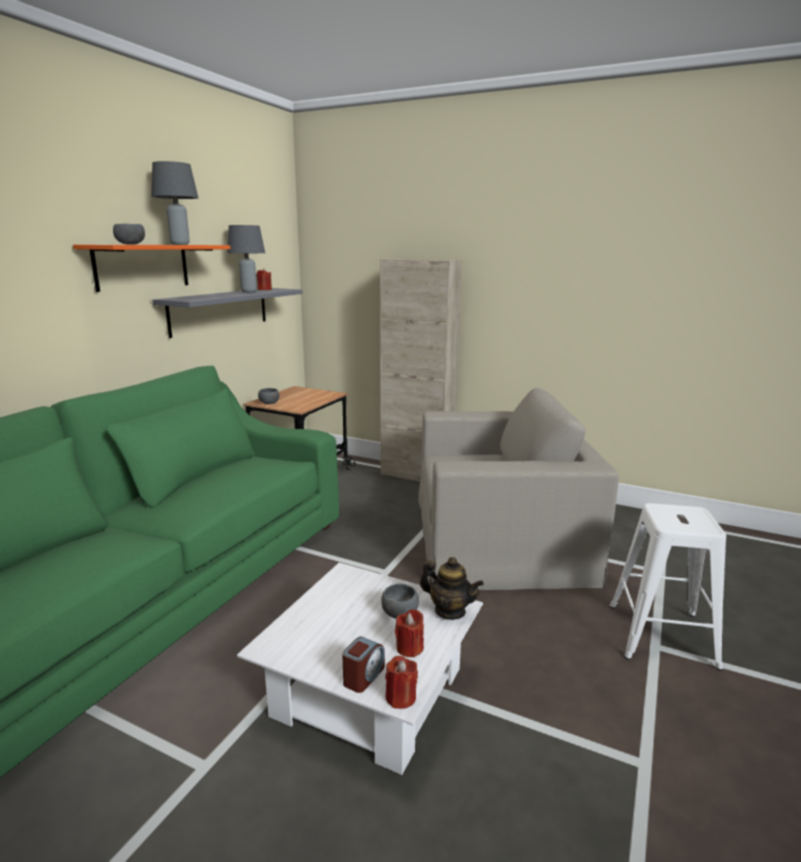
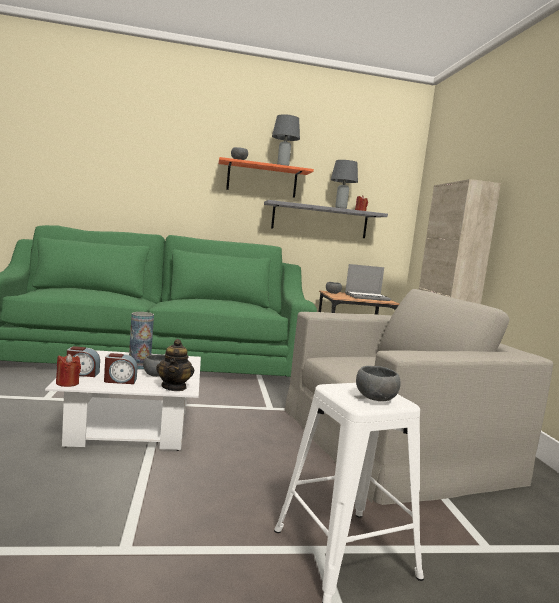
camera: 55 degrees right, 10 degrees down
red candle [395,609,424,658] -> alarm clock [104,353,137,384]
beige armchair [418,388,619,590] -> beige armchair turned 75 degrees counterclockwise [285,289,553,505]
none -> vase [129,312,154,370]
none -> laptop [345,264,391,301]
none -> grey bowl [356,366,401,401]

